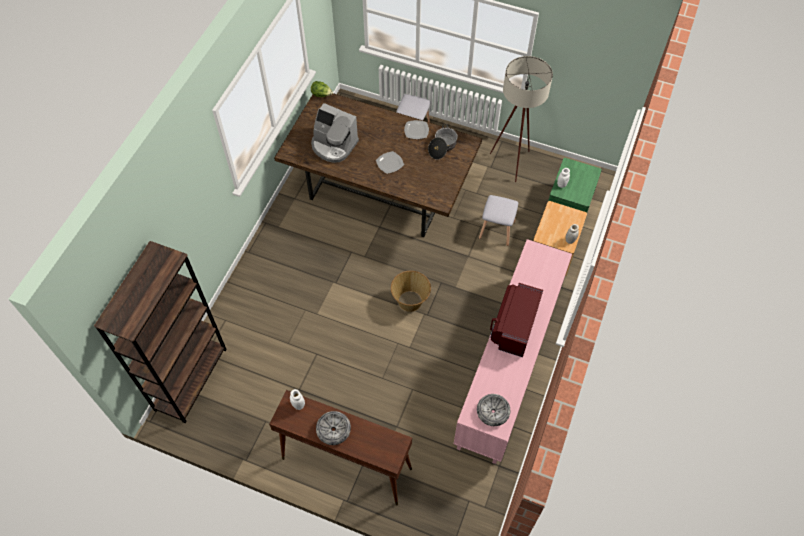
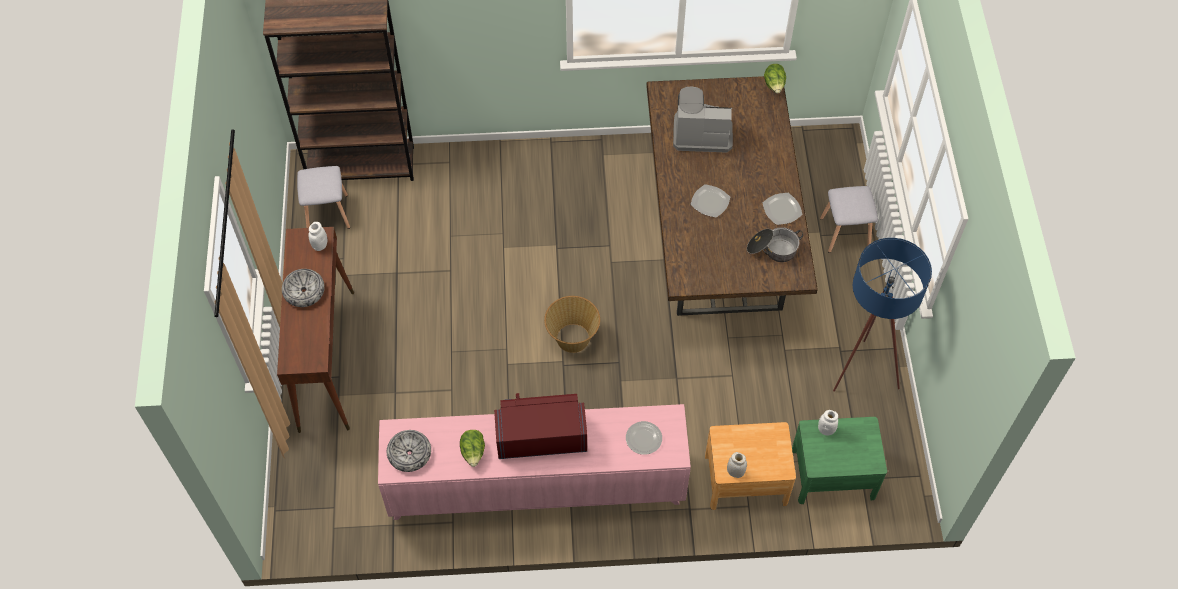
camera: 65 degrees right, 0 degrees up
coffee machine [311,103,359,163] -> coffee machine turned 90 degrees clockwise [673,86,733,153]
grey stool [479,195,518,246] -> grey stool moved to [297,166,350,229]
beige floor lamp [490,56,553,182] -> blue floor lamp [833,238,932,392]
none -> lettuce [460,430,485,467]
none -> plate [626,421,662,455]

